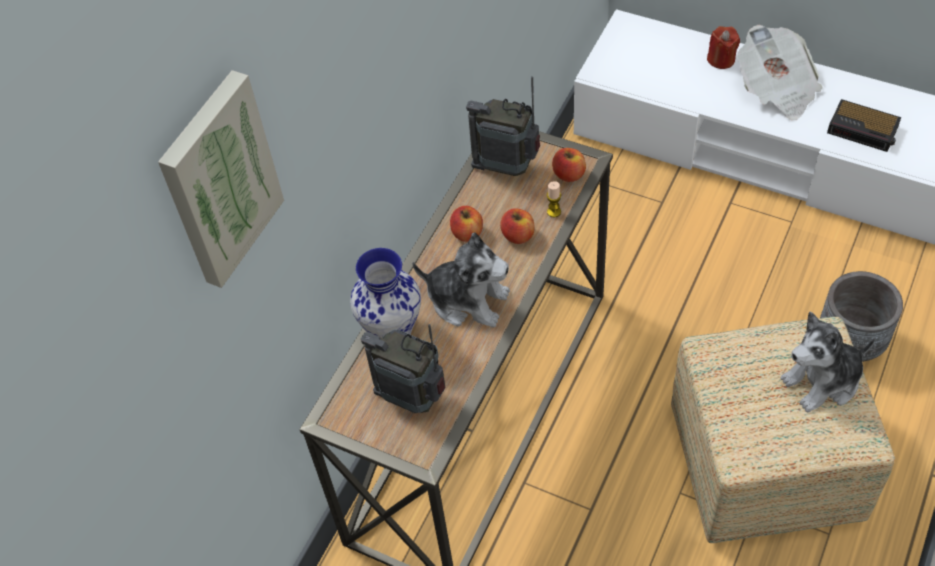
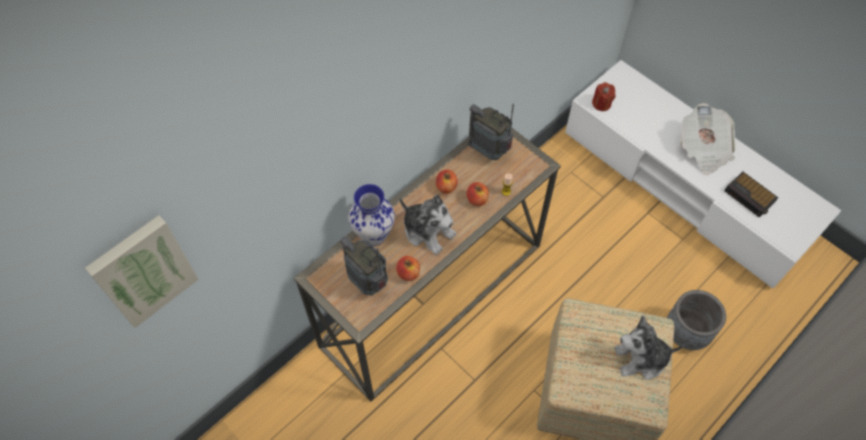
camera: 15 degrees right, 5 degrees up
picture [158,70,284,288] -> picture moved to [85,215,198,328]
apple [552,148,586,182] -> apple moved to [396,256,420,281]
red candle [707,26,740,69] -> red candle moved to [592,82,616,111]

